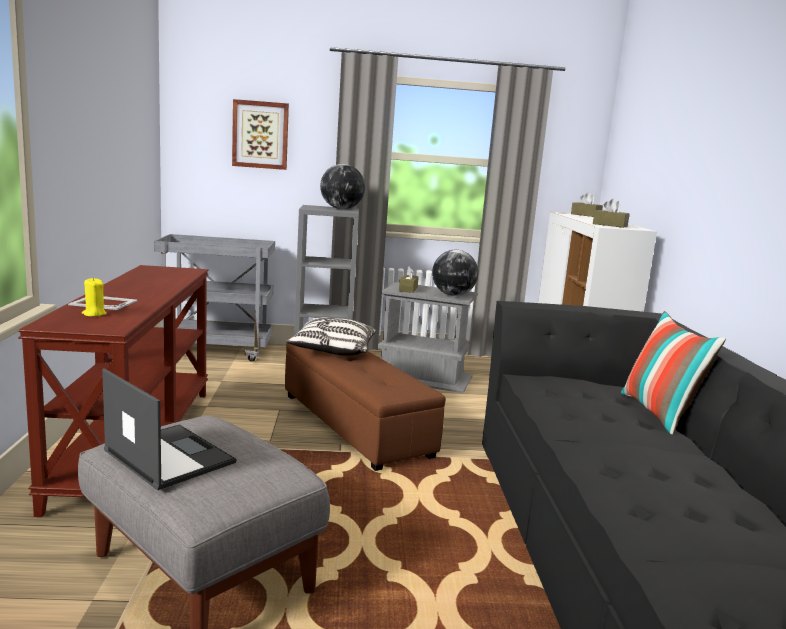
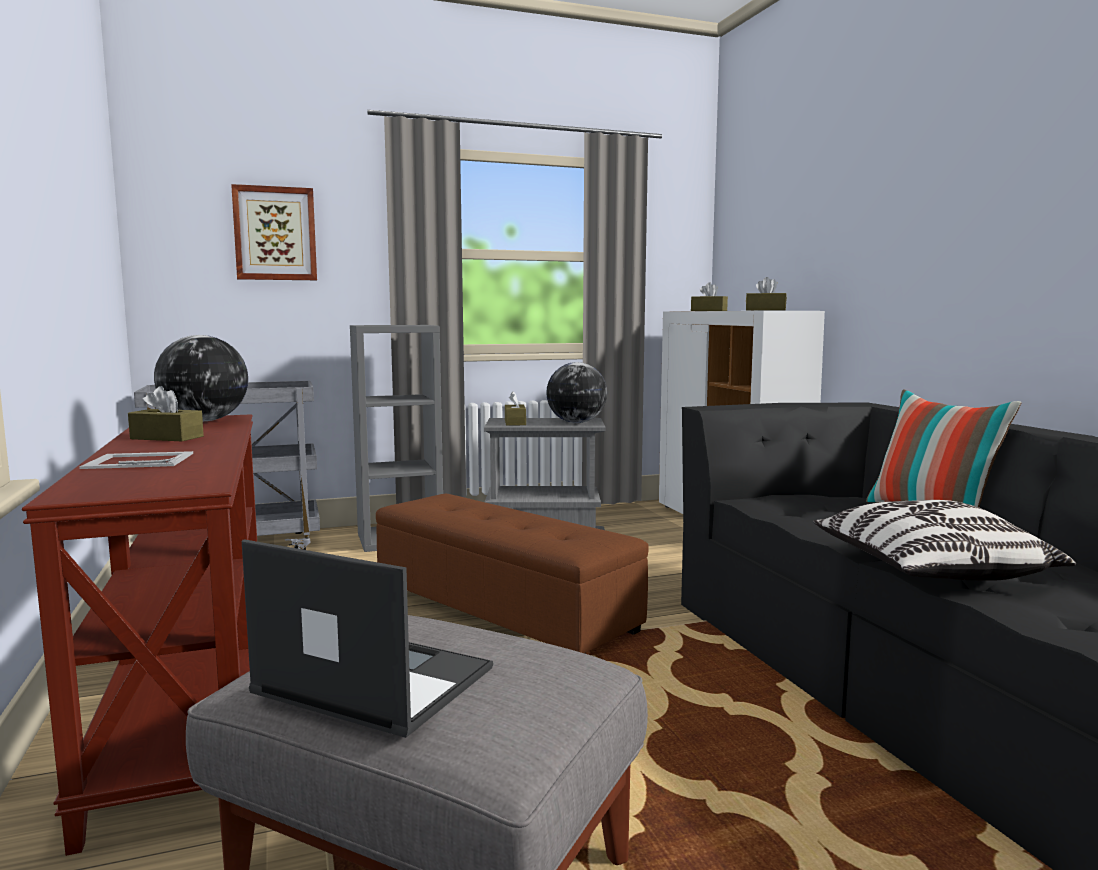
camera: 15 degrees left, 5 degrees down
yellow candle [82,277,107,316] -> none
pillow [286,317,376,356] -> pillow moved to [813,500,1076,581]
globe [320,164,365,209] -> globe moved to [154,335,248,421]
none -> brown tissue box [128,386,204,441]

